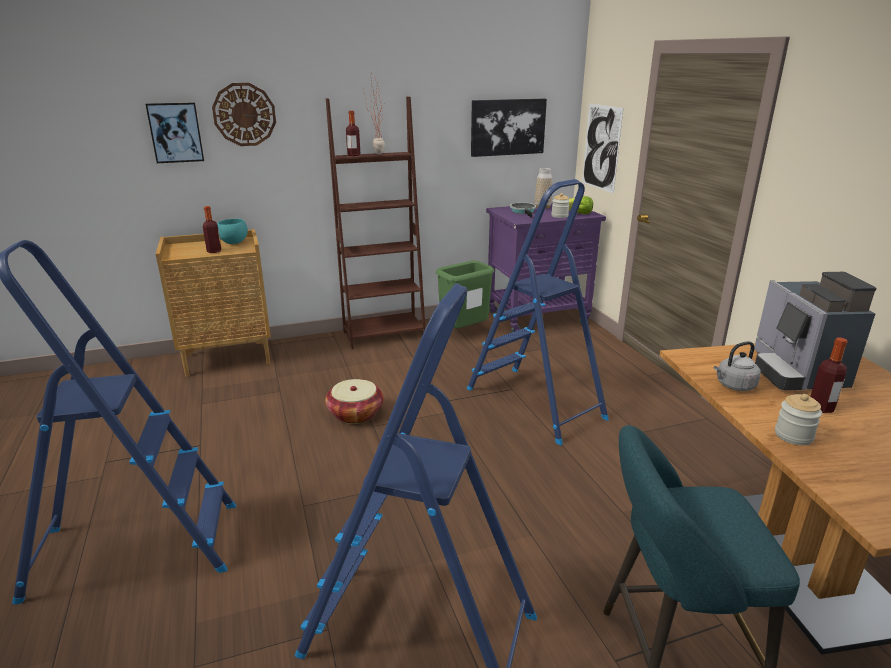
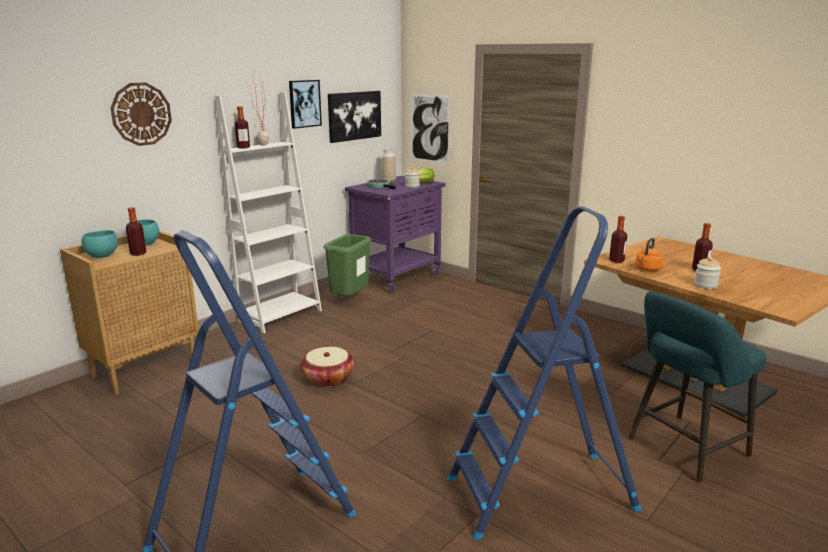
camera: 30 degrees left, 5 degrees down
picture [146,102,204,163] -> picture moved to [289,80,322,129]
brown bookcase [326,96,426,349] -> white bookcase [215,92,322,333]
blue step ladder [467,179,609,445] -> none
grey kettle [714,341,761,391] -> orange kettle [636,238,664,271]
coffee machine [754,272,877,390] -> none
none -> turquoise bowl [82,230,118,258]
none -> bottle [609,216,627,263]

